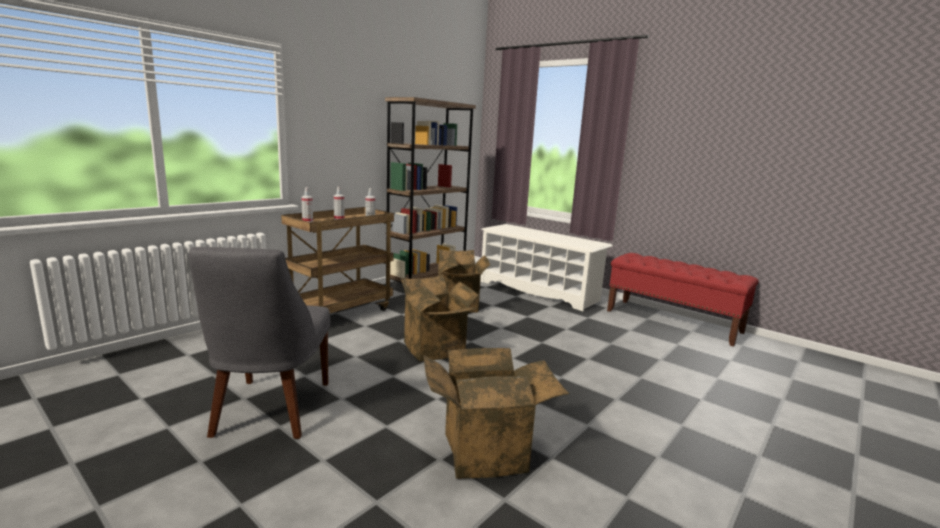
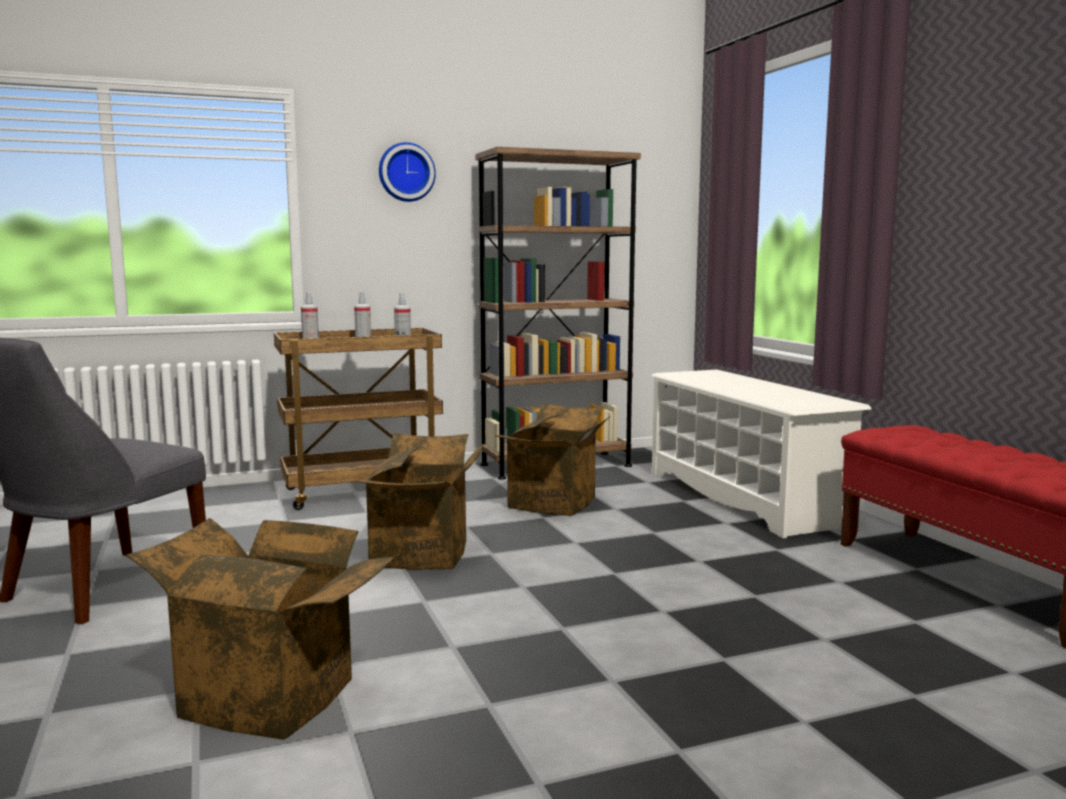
camera: 30 degrees right, 5 degrees down
none -> wall clock [379,142,436,202]

